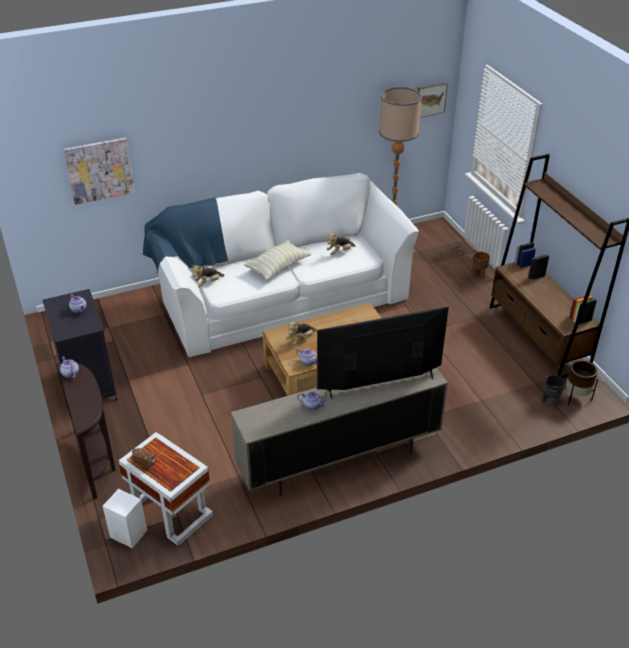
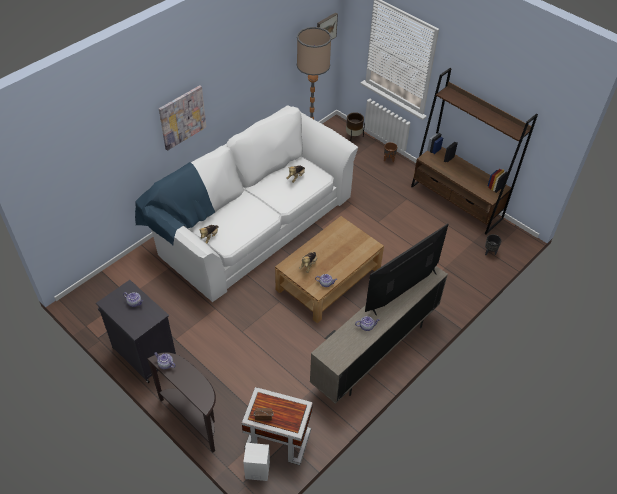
camera: 25 degrees left, 10 degrees up
picture [64,138,135,205] -> picture moved to [159,85,206,151]
pillow [244,240,311,280] -> none
brown planter [566,360,598,405] -> brown planter moved to [346,112,365,142]

